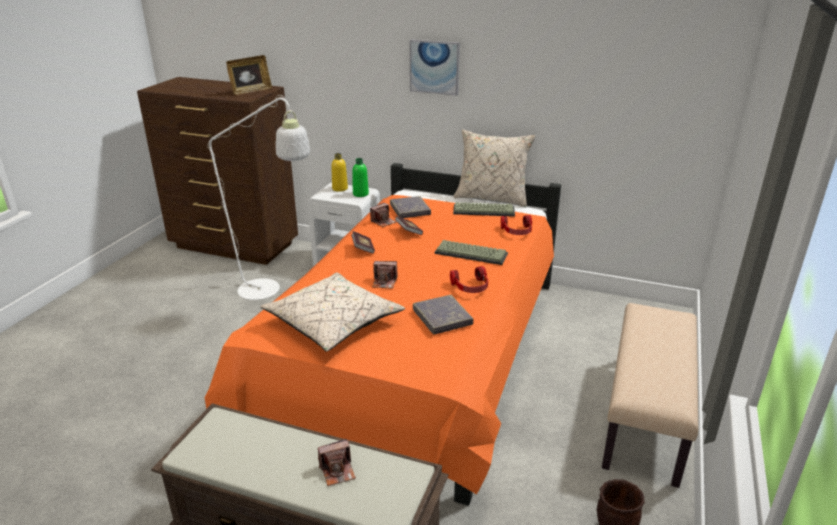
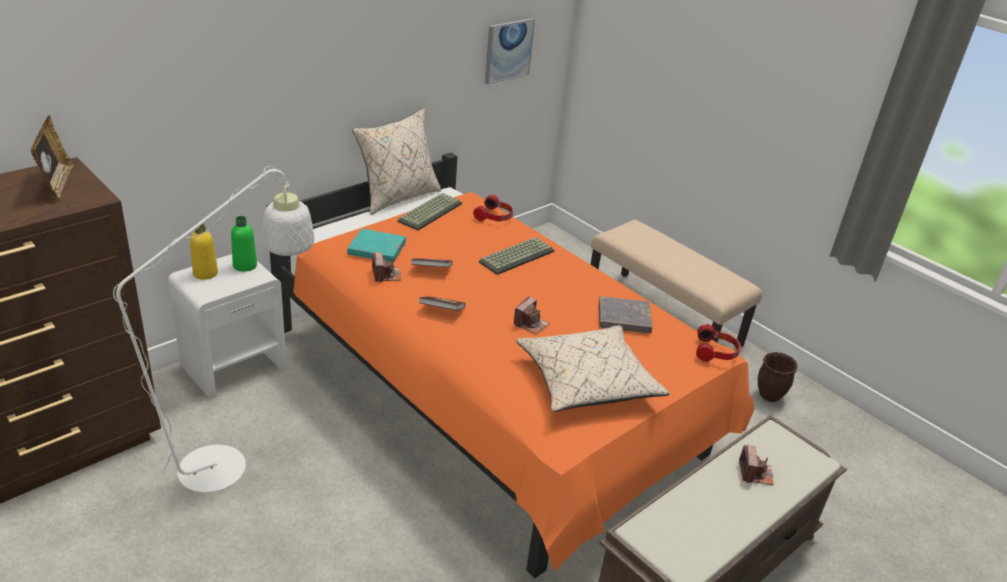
camera: 65 degrees left, 5 degrees up
grey book [390,196,431,218] -> turquoise book [347,228,406,262]
picture [410,39,460,96] -> picture moved to [485,18,535,84]
headphones [450,266,488,293] -> headphones moved to [696,324,741,362]

